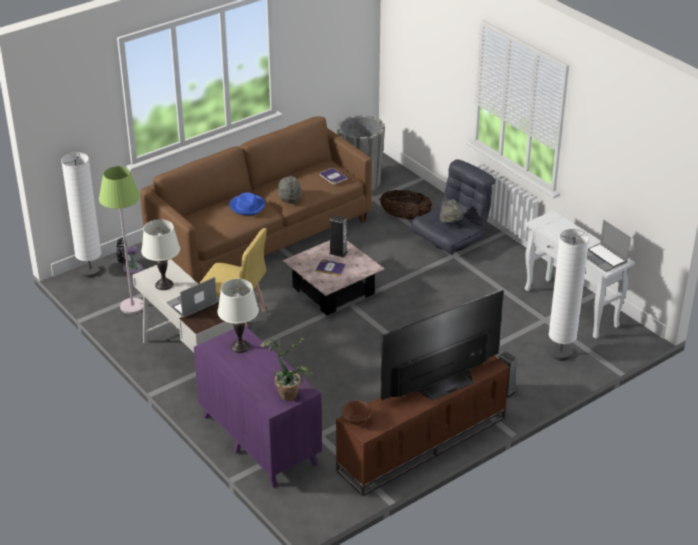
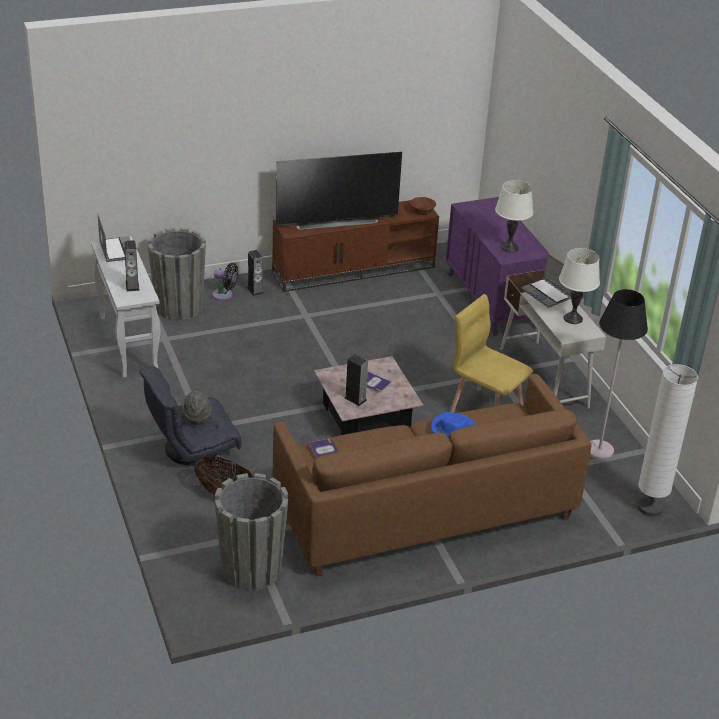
camera: 165 degrees left, 0 degrees up
green floor lamp [99,166,143,314] -> black floor lamp [590,289,648,460]
black fan [117,237,142,274] -> black fan moved to [212,263,238,301]
laptop [167,277,217,318] -> laptop turned 75 degrees clockwise [521,253,573,308]
potted plant [260,337,313,401] -> none
grey hat [278,176,302,204] -> none
white floor lamp [549,229,590,361] -> grey planter [148,228,206,321]
none -> speaker [124,240,140,291]

